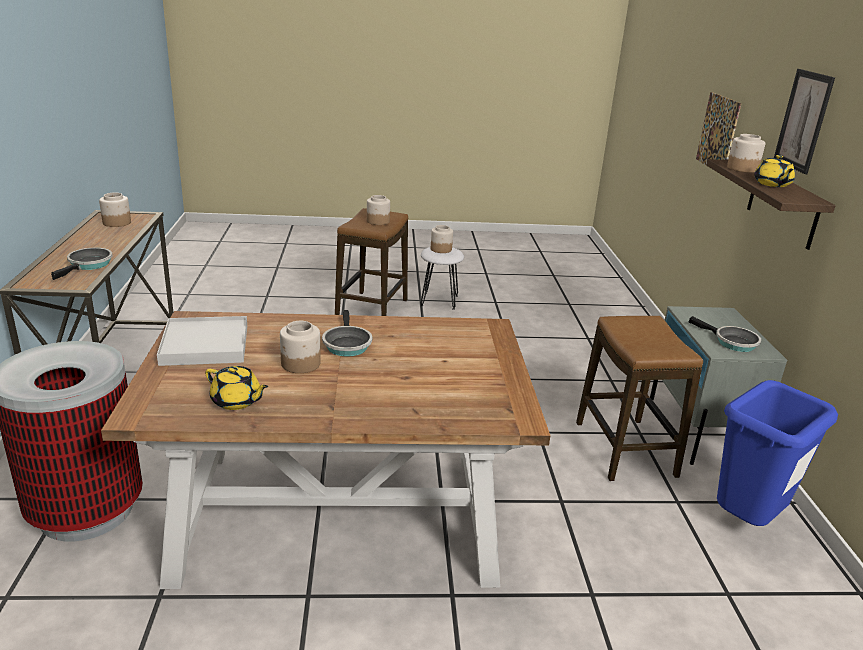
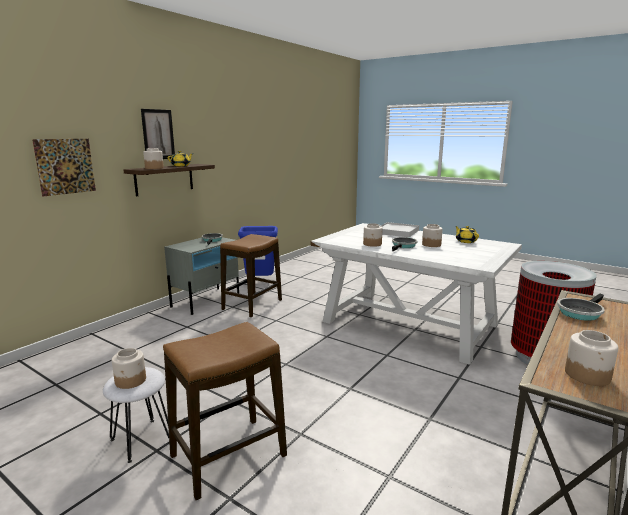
camera: 140 degrees left, 10 degrees down
brown dining table [101,311,551,589] -> white dining table [311,223,522,365]
white tray [157,316,247,366] -> white tray moved to [381,222,419,237]
jar [367,195,390,225] -> jar moved to [363,223,383,247]

